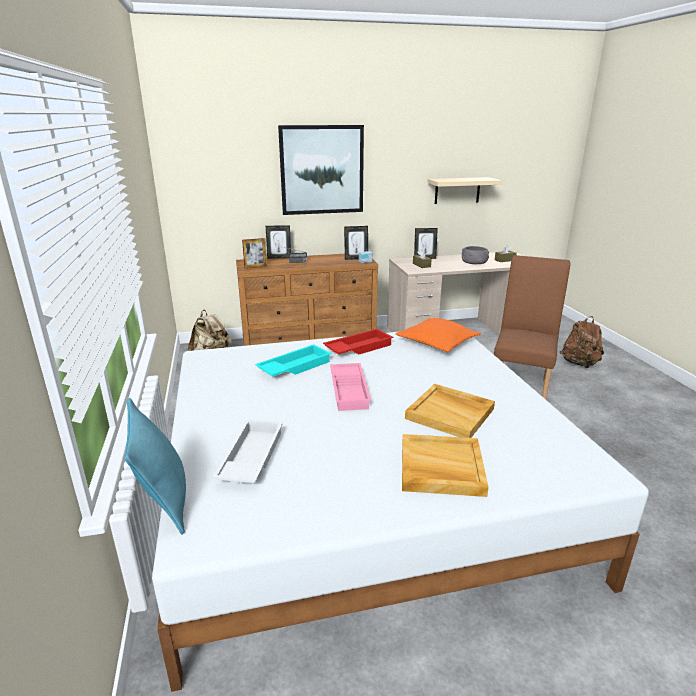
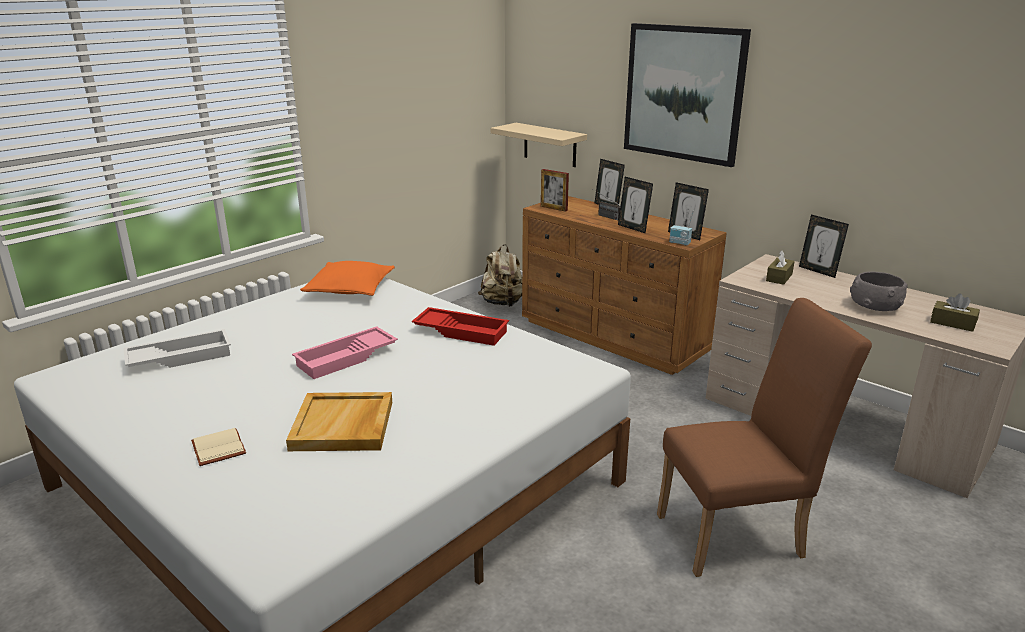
camera: 55 degrees right, 0 degrees up
turquoise pillow [125,398,186,534] -> none
turquoise tray [255,344,332,376] -> none
orange pillow [395,318,481,352] -> orange pillow moved to [300,261,395,296]
beige tray [402,434,489,497] -> beige book [191,428,246,466]
beige shelf [427,177,502,204] -> beige shelf moved to [491,123,587,167]
brown backpack [560,316,604,368] -> none
none -> picture frame [618,177,653,233]

